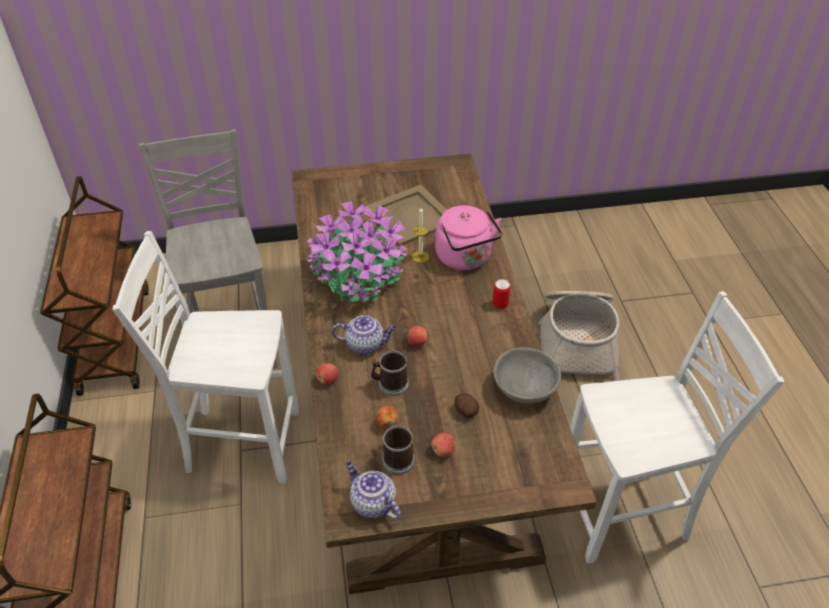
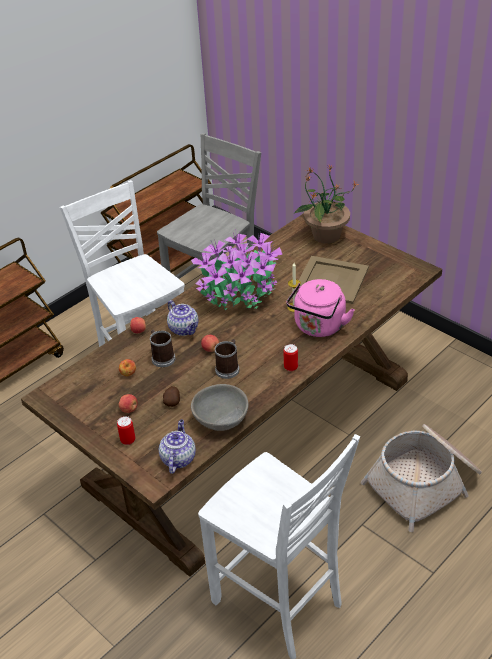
camera: 55 degrees right, 5 degrees down
teapot [346,462,401,520] -> teapot moved to [159,420,196,474]
mug [382,421,415,475] -> mug moved to [215,339,239,379]
none -> can [117,416,135,445]
none -> potted plant [294,165,359,244]

